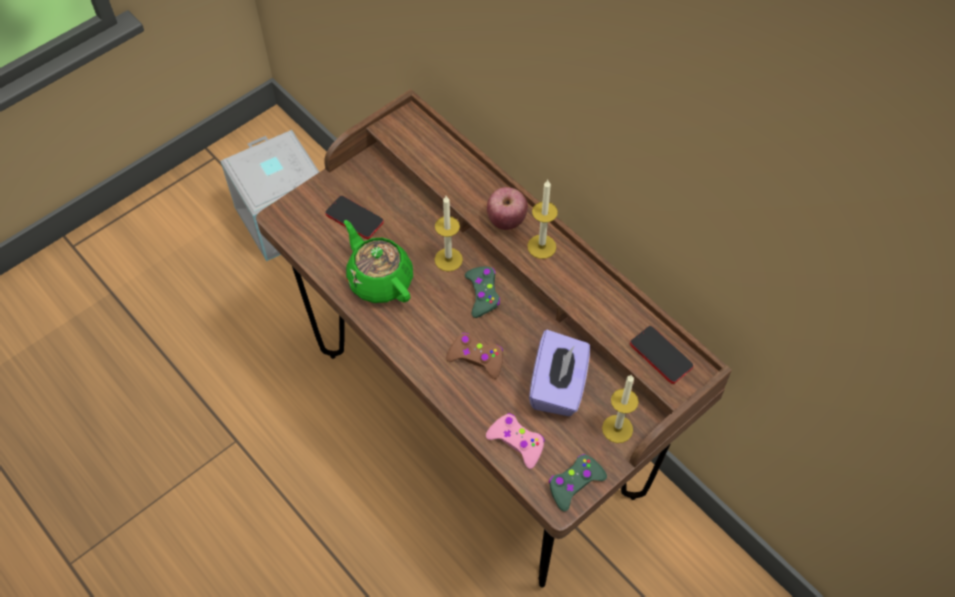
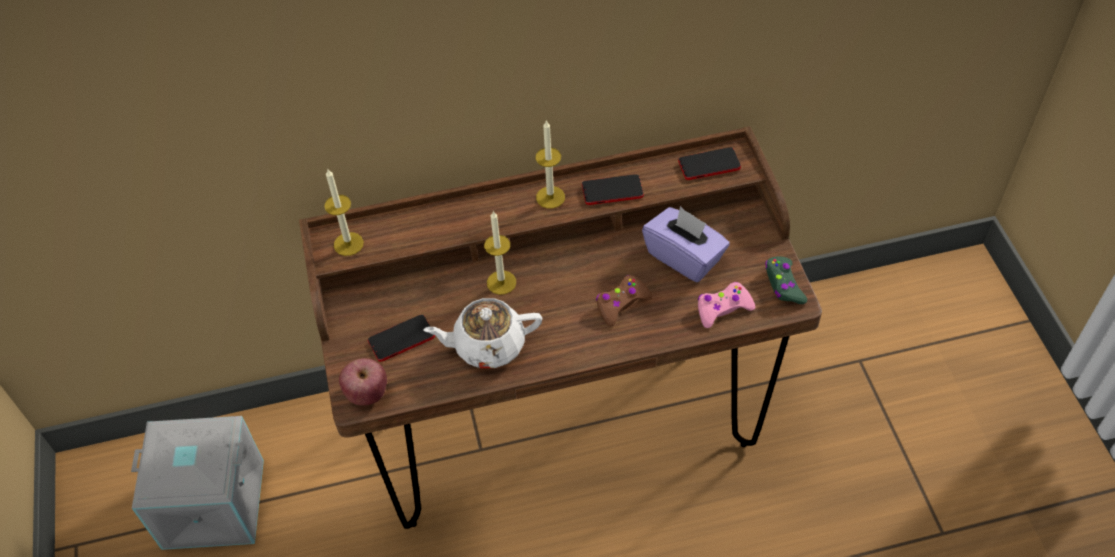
camera: 60 degrees left, 5 degrees down
green teapot [344,220,413,303] -> white teapot [424,298,542,368]
green game controller [465,266,500,318] -> none
apple [487,187,528,230] -> apple moved to [339,358,387,406]
candle [602,374,639,443] -> candle moved to [324,168,364,256]
none -> phone [582,174,644,205]

